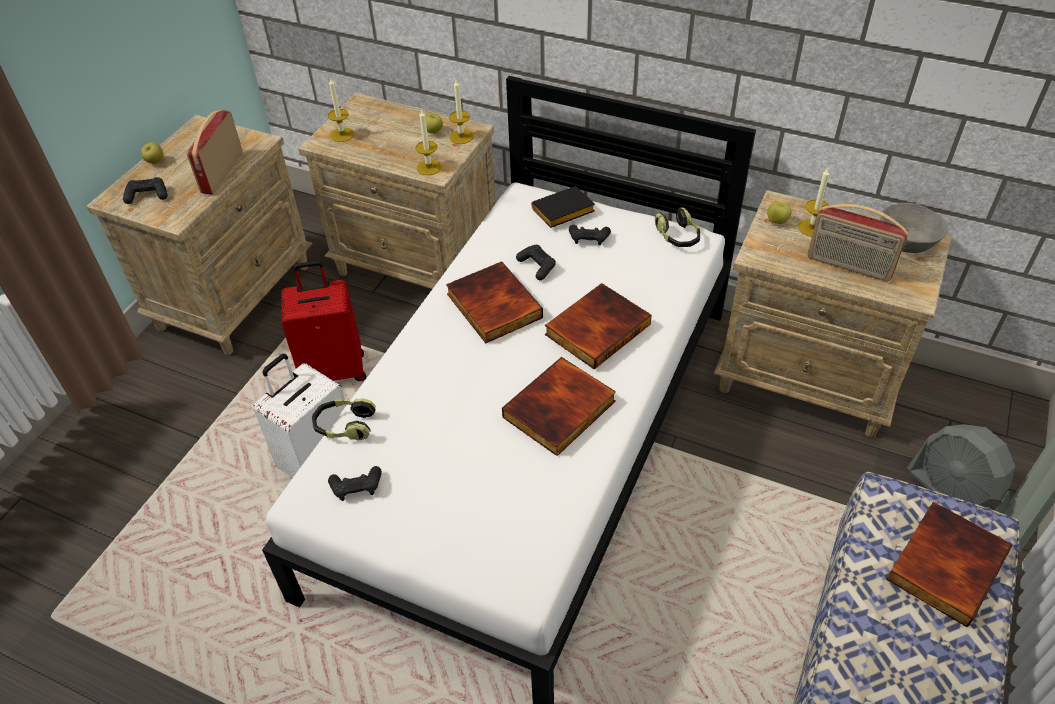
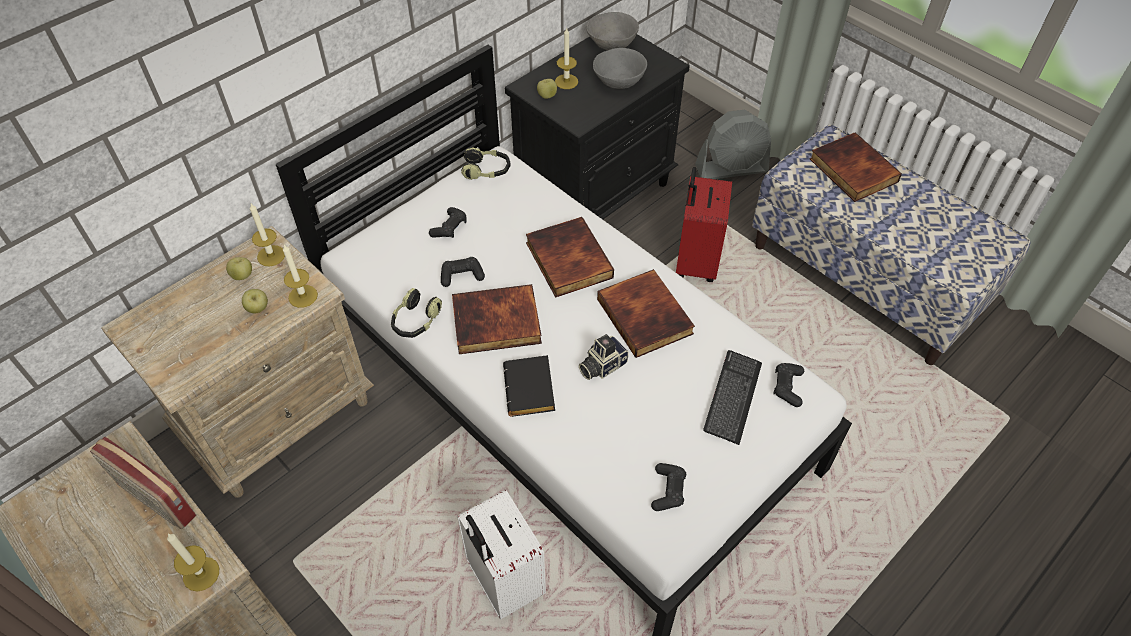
camera: 70 degrees left, 5 degrees up
black game controller [123,177,168,204] -> black game controller moved to [773,363,804,407]
apple [141,142,163,164] -> apple moved to [242,289,268,313]
red suitcase [281,261,366,381] -> red suitcase moved to [676,167,732,282]
headphones [312,398,376,440] -> headphones moved to [391,288,442,338]
candle [328,77,354,142] -> candle moved to [167,534,219,592]
black book [531,186,595,228] -> black book moved to [503,355,555,417]
beige nightstand [713,190,952,438] -> black nightstand [505,34,690,219]
radio [808,204,909,282] -> grey bowl [593,48,647,89]
none -> camera [579,334,629,380]
none -> keyboard [704,350,762,445]

